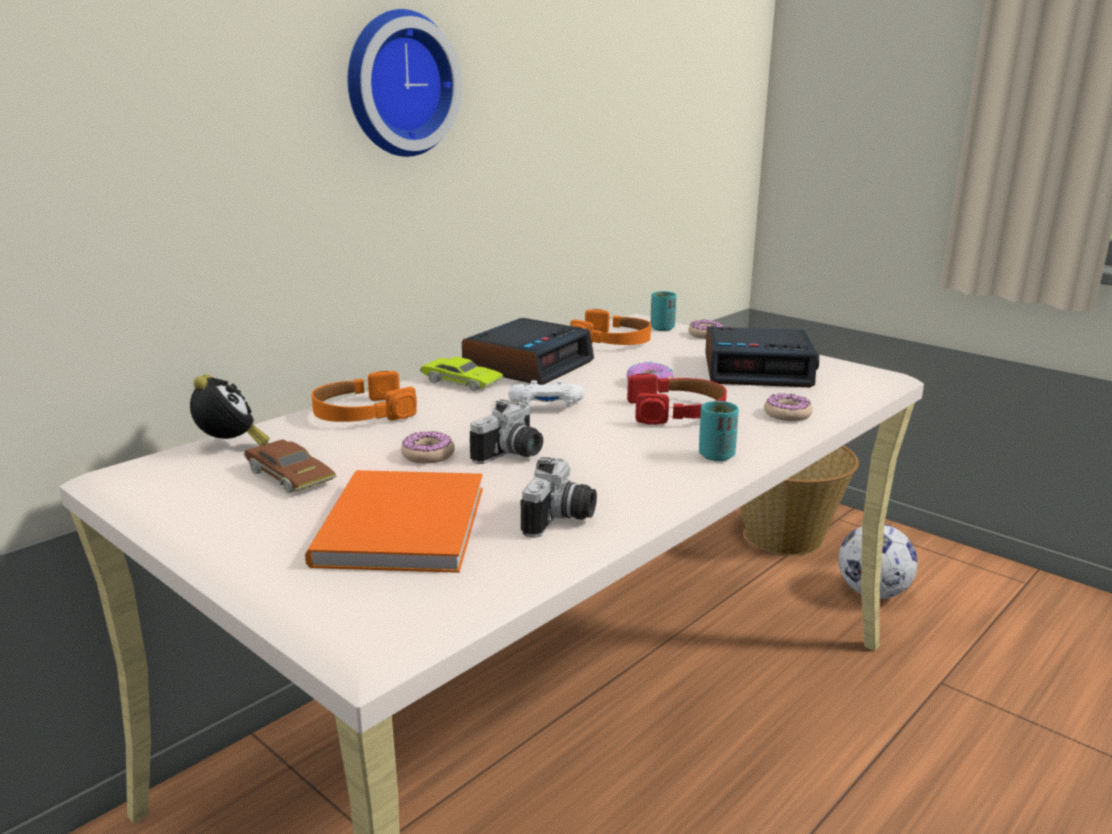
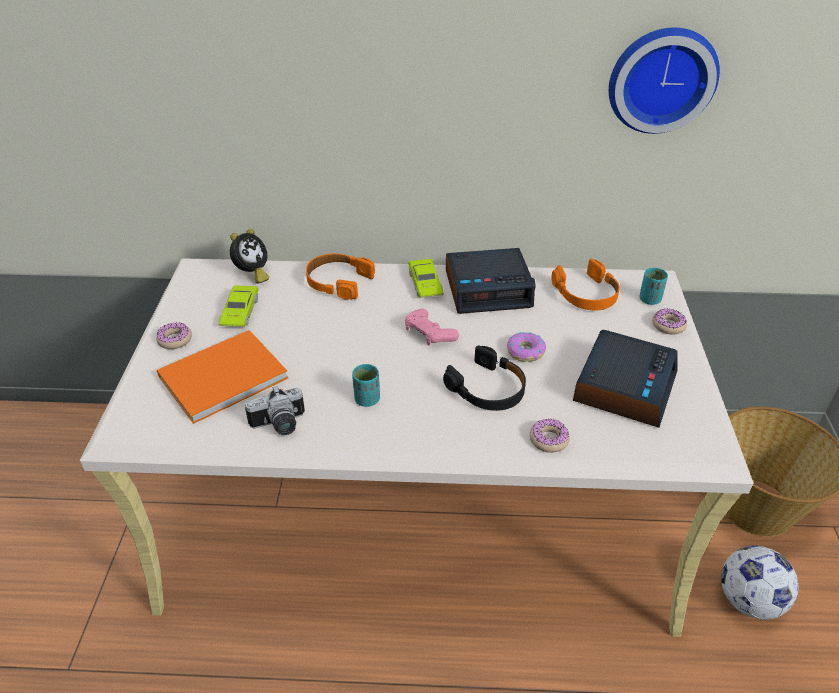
camera: 50 degrees right, 20 degrees up
brown toy car [244,439,337,493] -> green toy car [218,285,259,327]
wall clock [348,9,462,157] -> wall clock moved to [609,28,720,134]
donut [401,431,455,464] -> donut moved to [156,322,192,349]
camera [470,399,543,464] -> none
white game controller [508,380,585,408] -> pink game controller [405,308,459,345]
red headphones [627,373,727,425] -> black headphones [443,345,526,411]
turquoise cup [699,401,739,461] -> turquoise cup moved to [352,364,380,407]
alarm clock [705,327,819,387] -> alarm clock turned 120 degrees counterclockwise [573,330,677,428]

